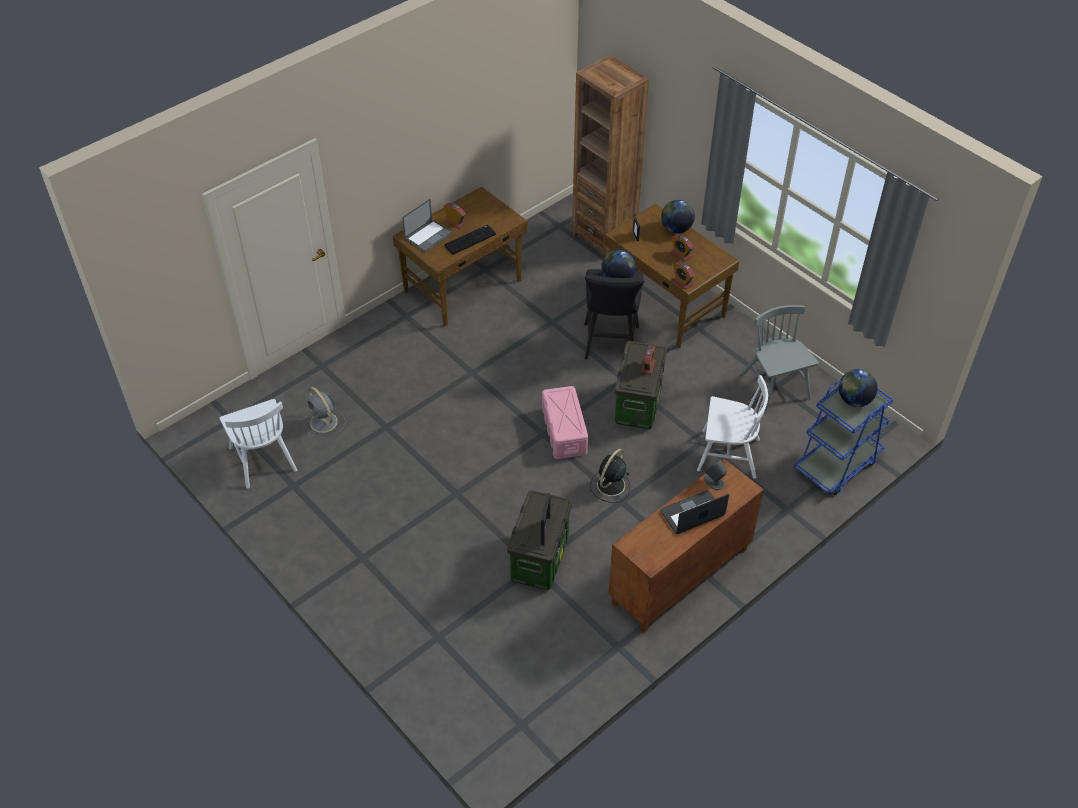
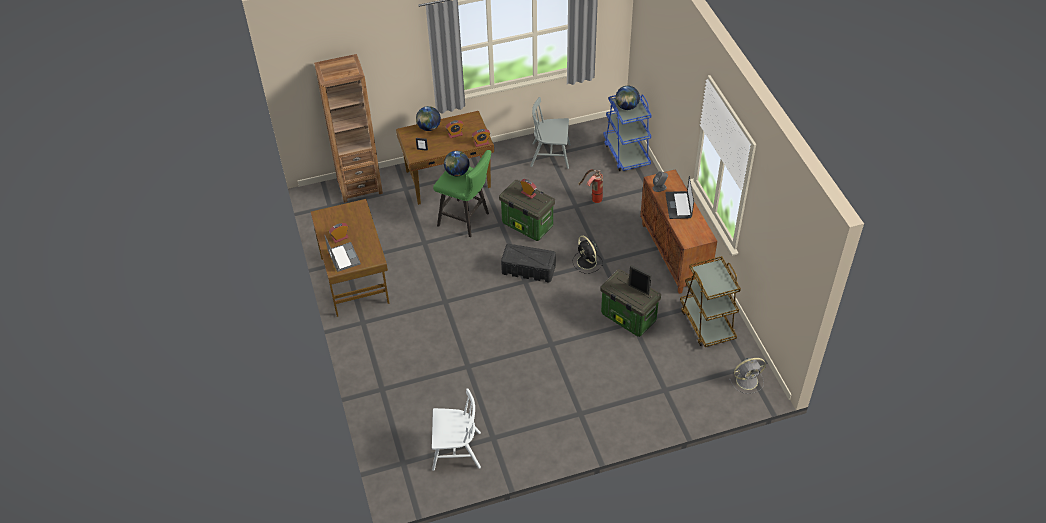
camera: 65 degrees left, 0 degrees up
grey fan [304,387,346,438] -> grey fan moved to [729,358,766,394]
keyboard [444,225,496,255] -> none
pink storage box [542,386,588,459] -> black storage box [501,244,556,282]
black stool [584,269,645,359] -> green stool [433,150,491,237]
white chair [697,375,768,479] -> fire extinguisher [578,169,603,203]
none -> brown cart [680,256,741,347]

